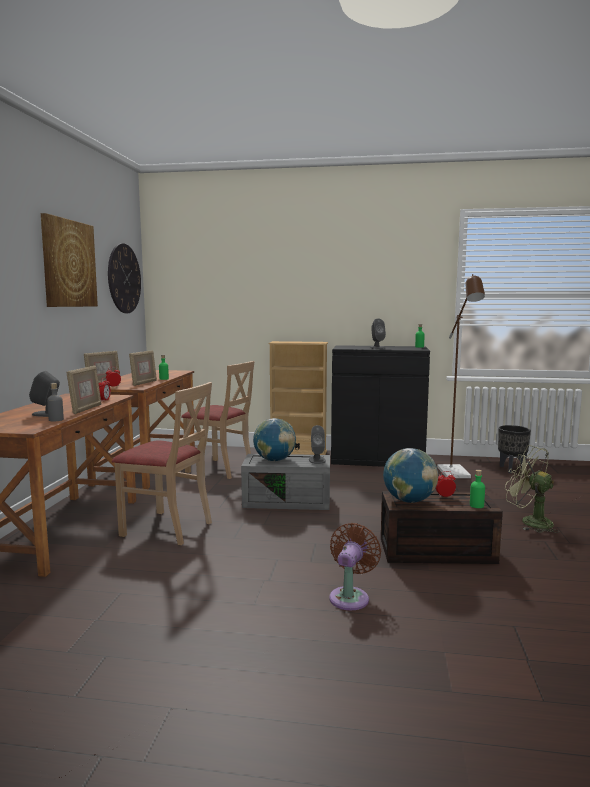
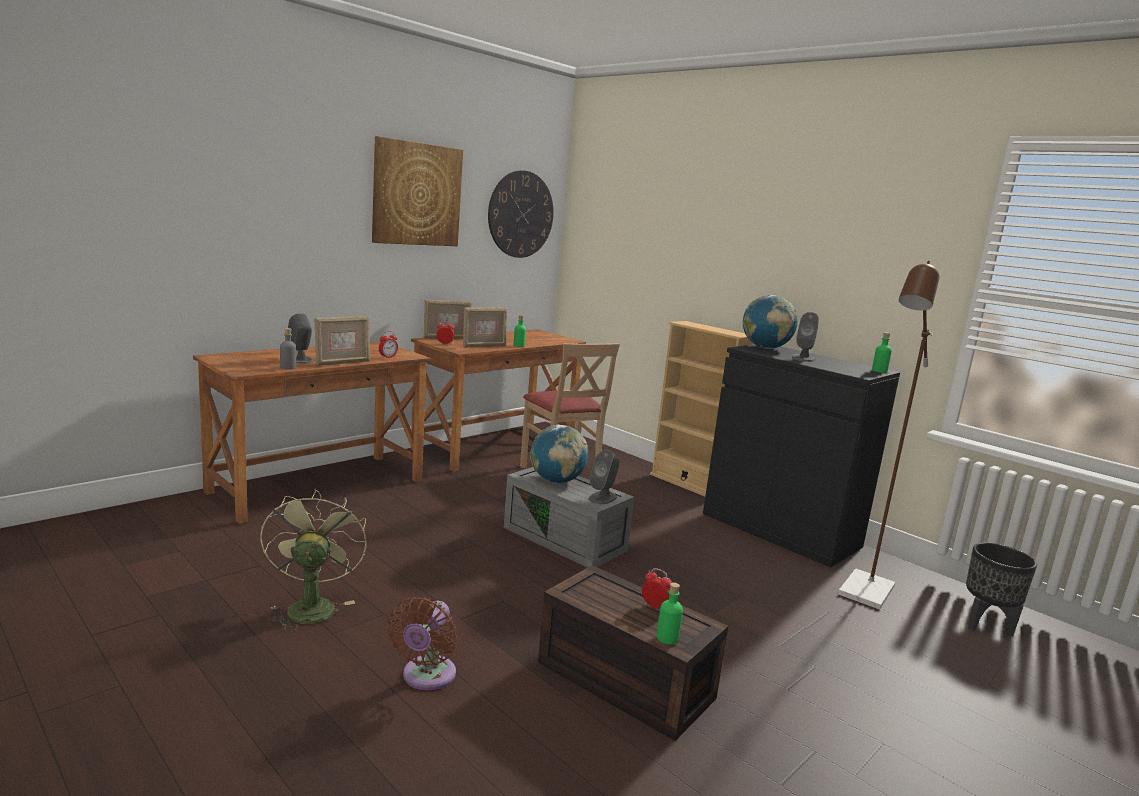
camera: 35 degrees right, 5 degrees up
beige chair [112,382,212,545] -> none
brown fan [329,523,381,610] -> brown fan turned 135 degrees clockwise [387,597,457,690]
globe [383,448,438,503] -> globe moved to [743,295,798,349]
green fan [505,445,558,533] -> green fan moved to [260,489,367,632]

